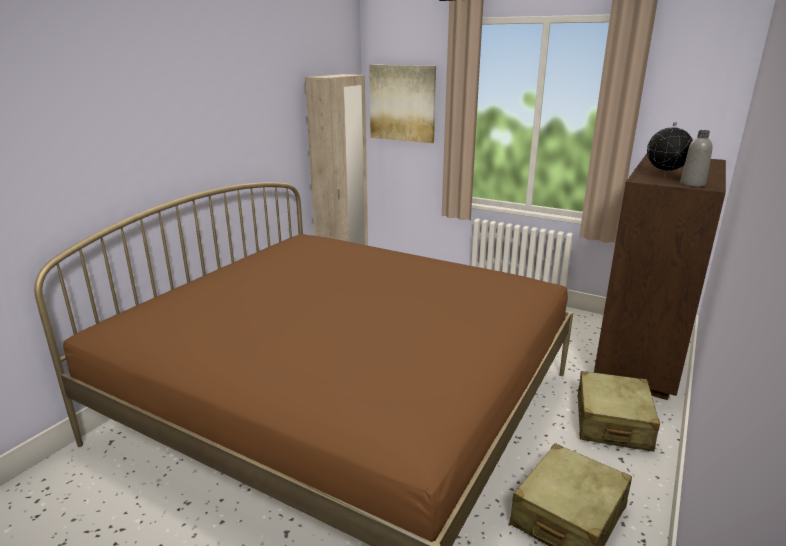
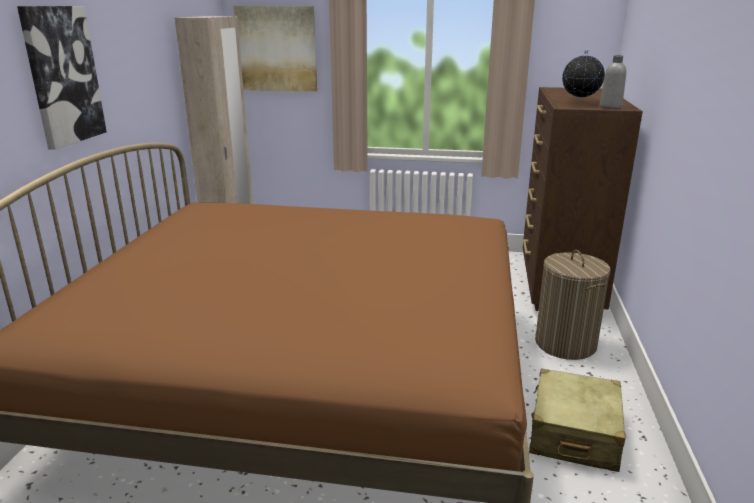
camera: 20 degrees left, 0 degrees up
beige suitcase [577,371,660,452] -> laundry basket [535,250,611,360]
none -> picture [17,6,107,150]

